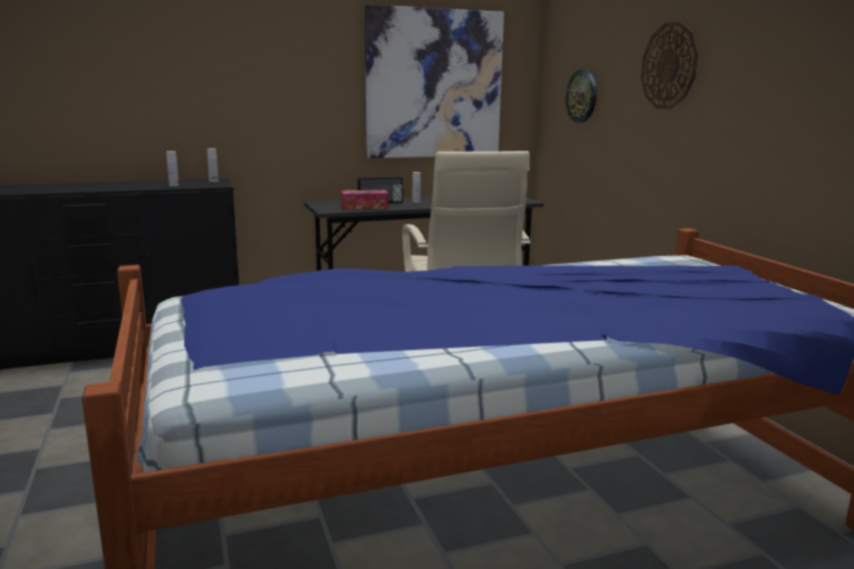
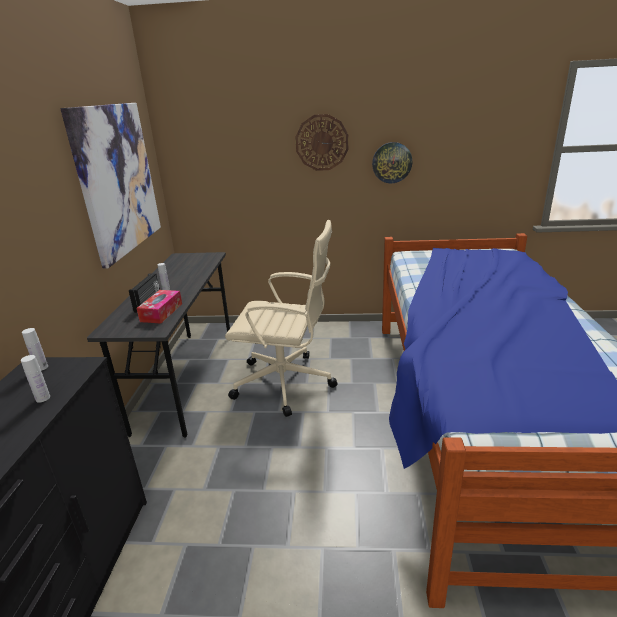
camera: 65 degrees left, 10 degrees up
wall clock [566,70,597,123] -> wall clock moved to [372,142,412,183]

